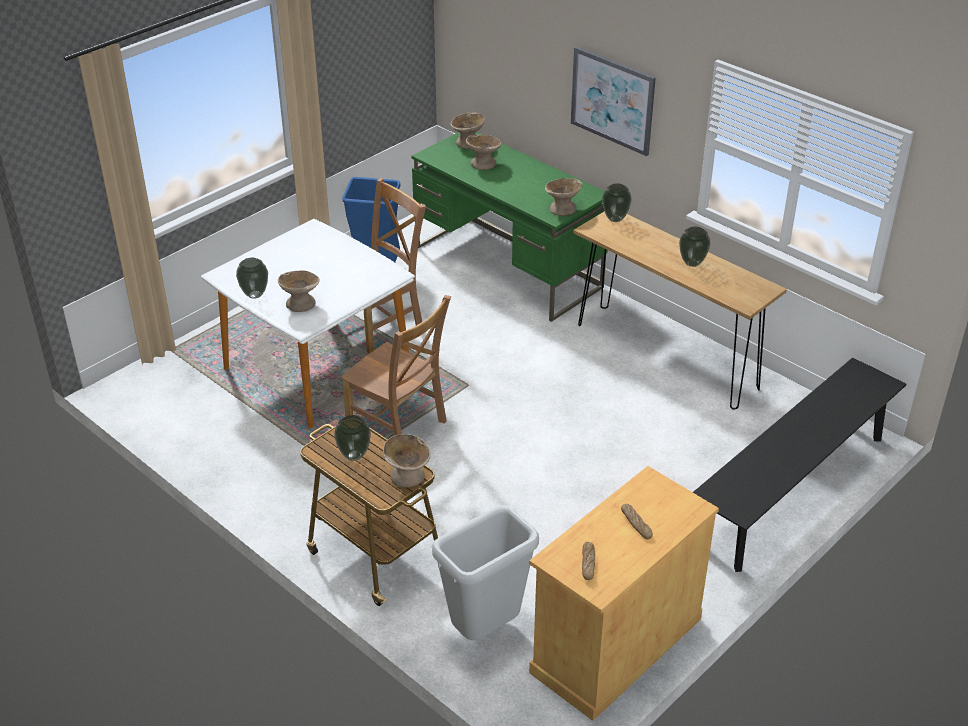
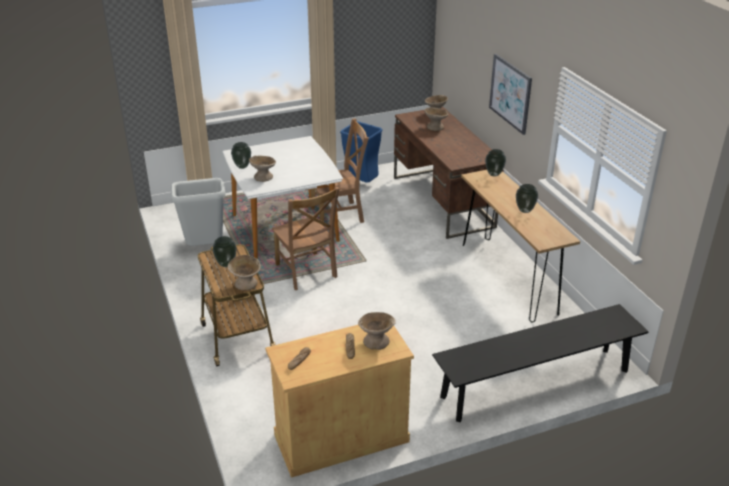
camera: 25 degrees right, 5 degrees down
green desk [411,132,608,322] -> brown desk [394,107,504,239]
grey trash can [432,505,539,640] -> grey trash can moved to [171,178,226,246]
beige bowl [545,178,583,216] -> beige bowl moved to [358,312,396,350]

